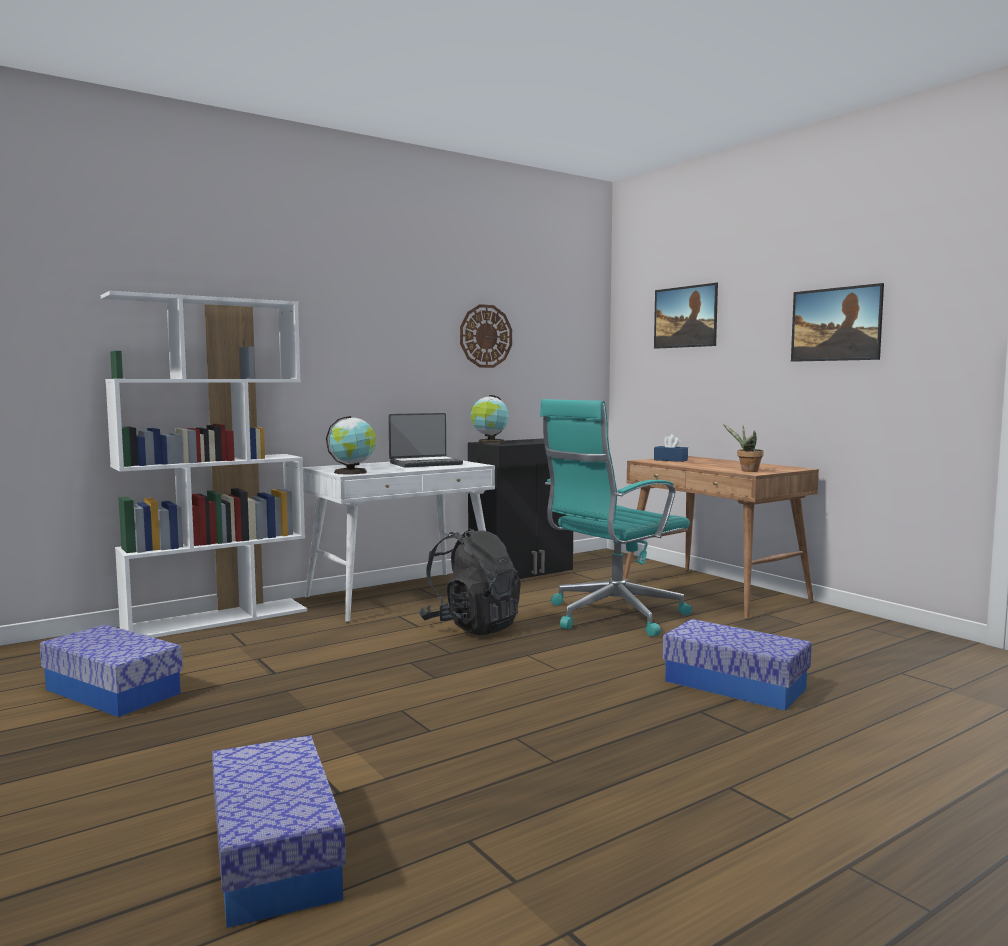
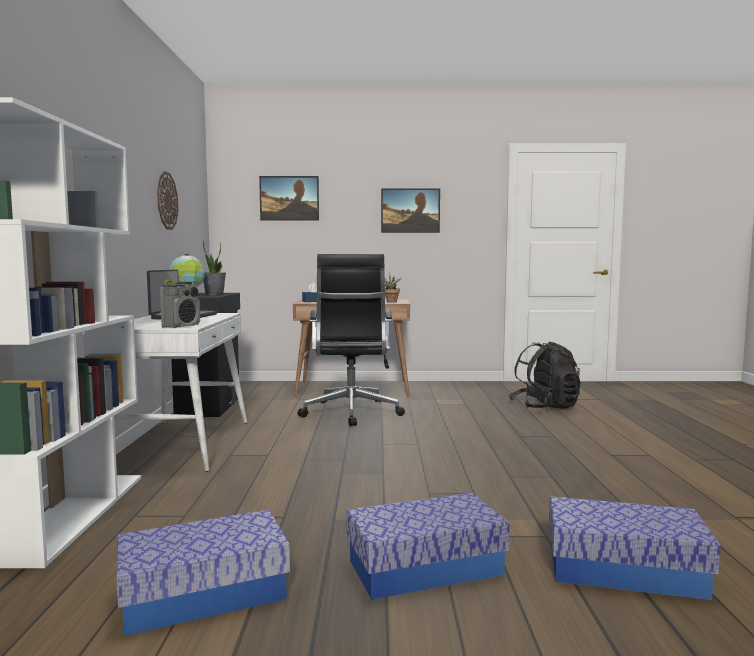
camera: 55 degrees left, 0 degrees up
globe [326,416,376,475] -> radio [160,279,200,328]
black backpack [419,528,521,635] -> black backpack moved to [509,342,581,409]
turquoise office chair [540,399,692,637] -> black office chair [298,254,405,427]
storage box [662,619,812,711] -> storage box moved to [346,493,510,600]
none -> potted plant [203,241,226,295]

